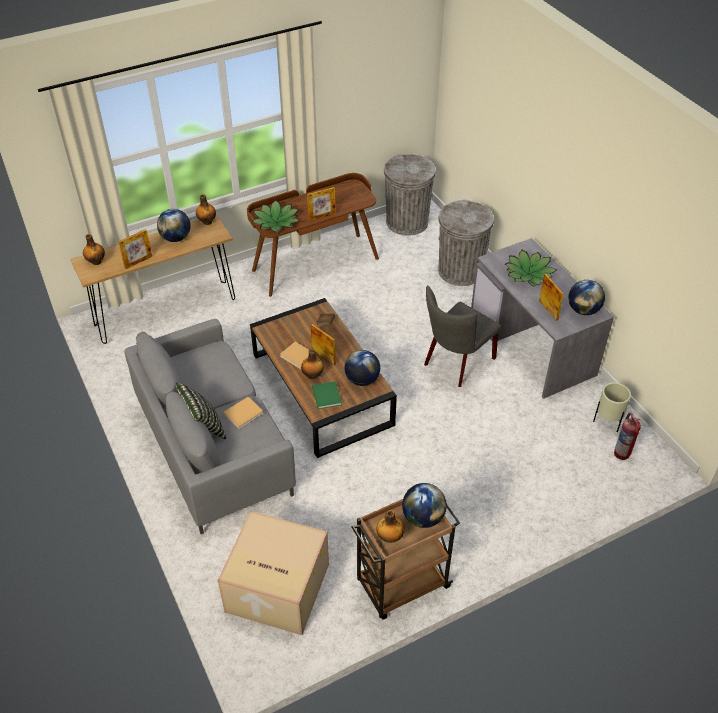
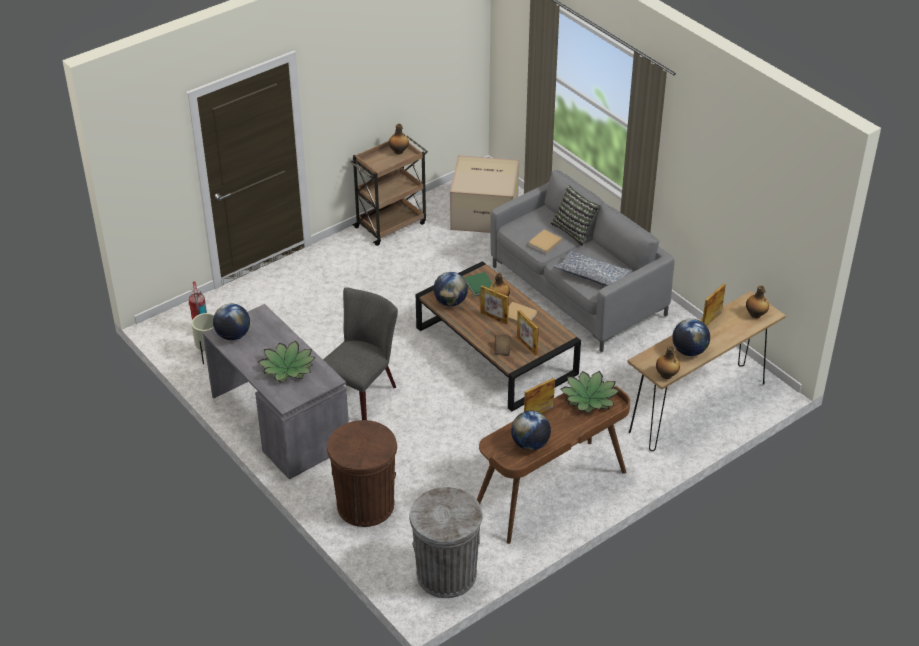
camera: 170 degrees right, 5 degrees down
globe [402,483,447,528] -> globe moved to [511,411,551,450]
grey trash can [438,200,494,286] -> brown trash can [327,420,397,527]
picture frame [539,274,564,321] -> picture frame moved to [517,310,539,355]
none -> pillow [553,250,632,286]

